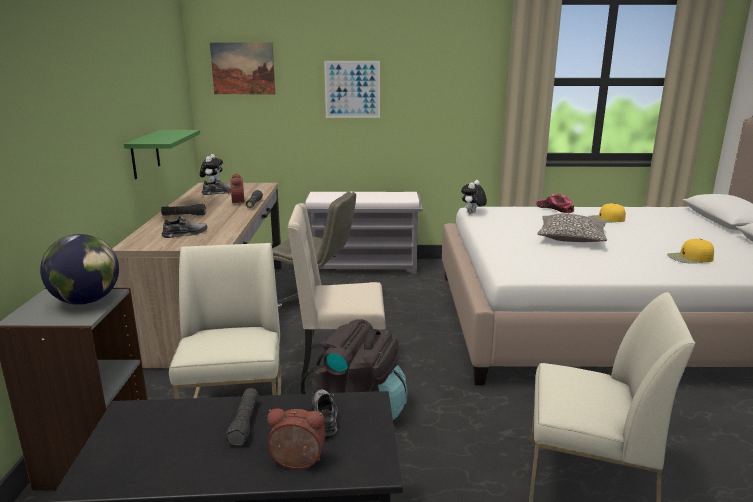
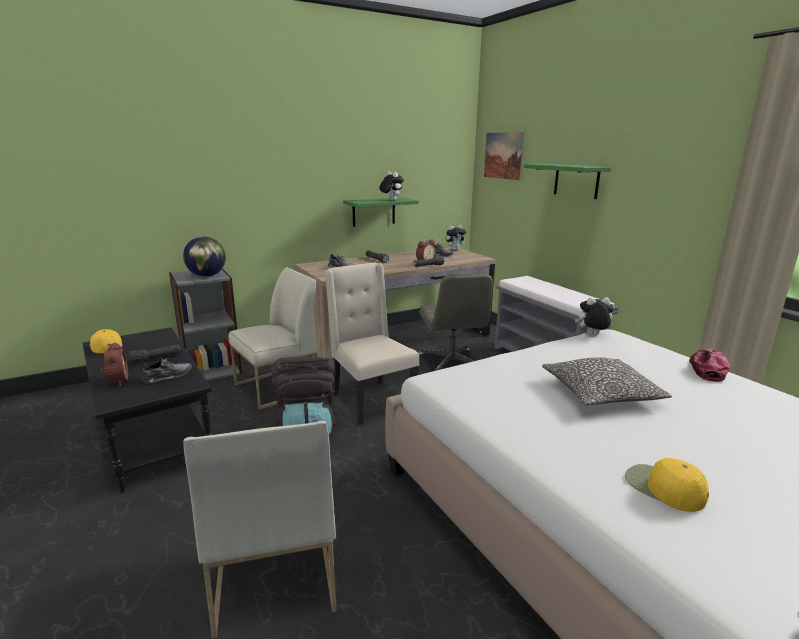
camera: 60 degrees right, 0 degrees up
picture [324,61,380,118] -> green shelf [524,164,611,199]
yellow cap [588,203,626,223] -> yellow cap moved to [89,329,122,353]
none -> plush toy [379,171,404,201]

